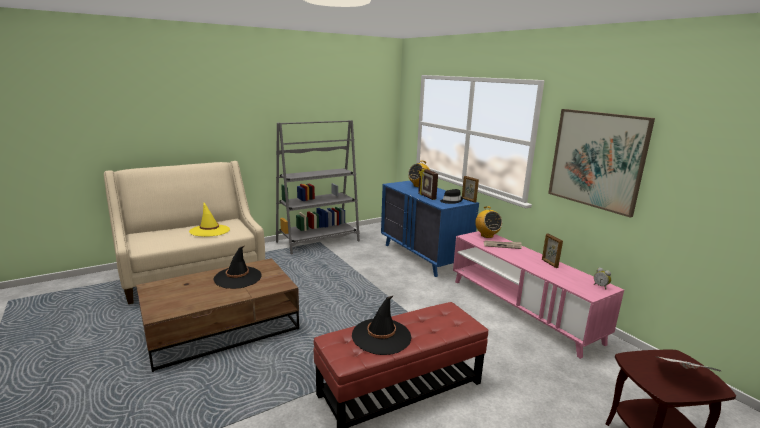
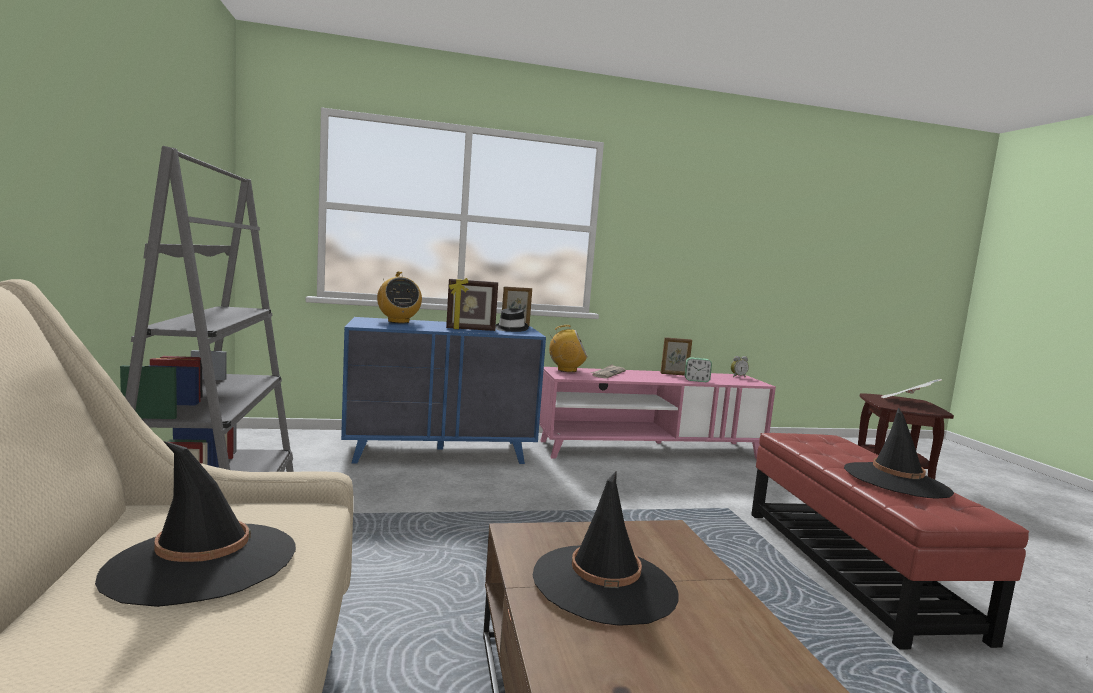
camera: 70 degrees left, 10 degrees down
yellow hat [189,203,230,237] -> black hat [95,441,296,607]
picture [548,109,655,218] -> none
none -> alarm clock [685,357,712,382]

